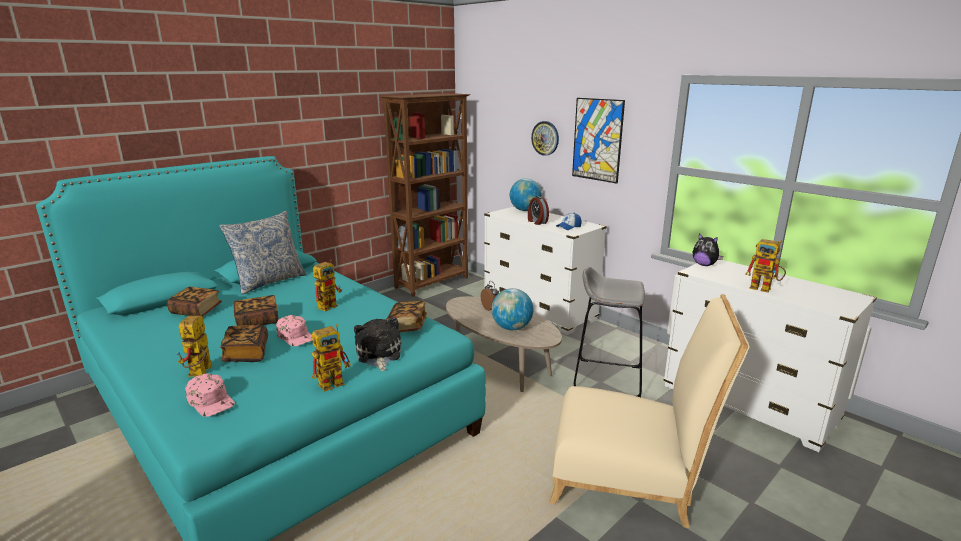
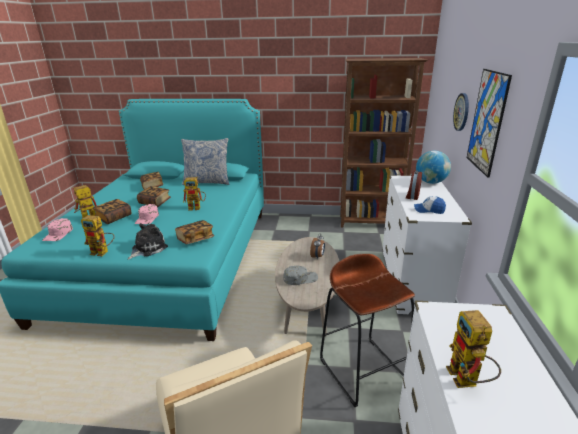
camera: 50 degrees right, 5 degrees up
globe [491,288,533,330] -> grey cap [283,265,318,285]
grey stool [574,267,645,397] -> brown stool [320,254,415,407]
plush toy [693,233,723,266] -> none

